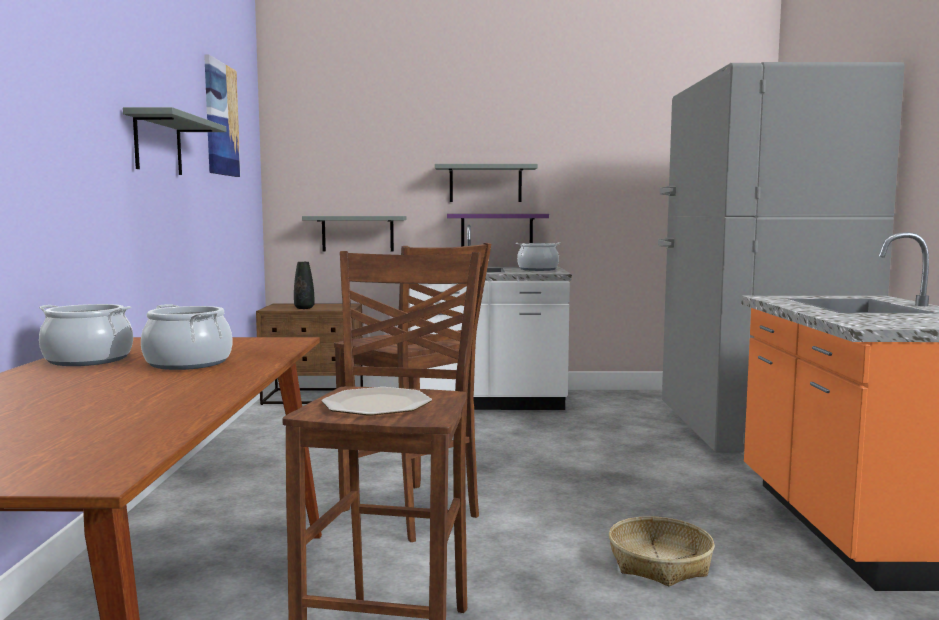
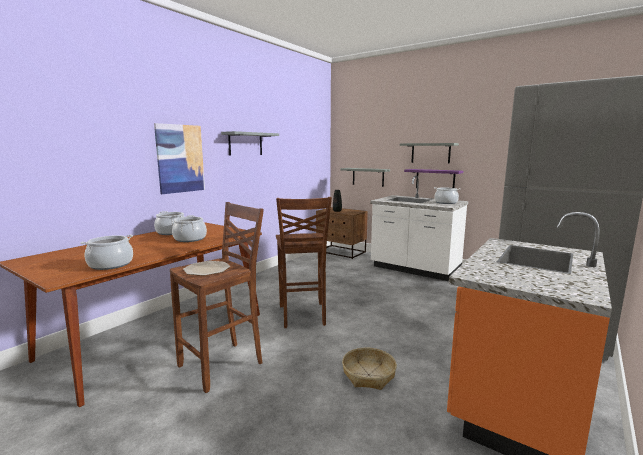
camera: 35 degrees right, 5 degrees up
picture [204,54,241,177] -> picture moved to [154,123,205,194]
none -> cooking pot [80,235,133,270]

